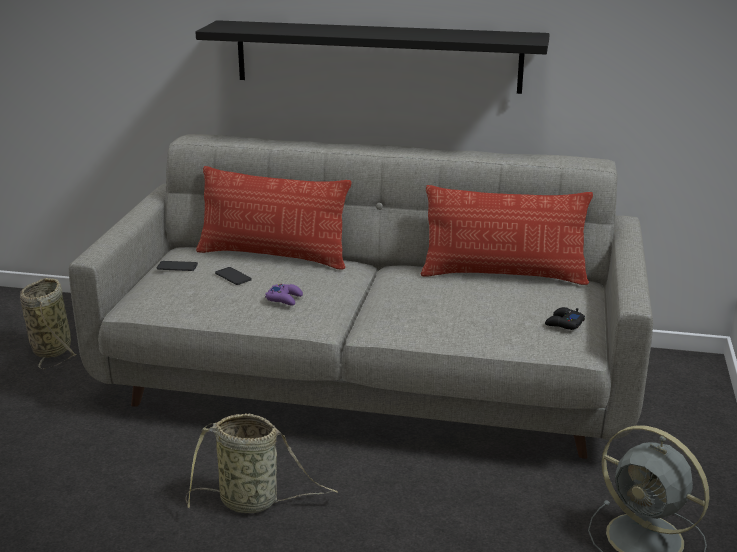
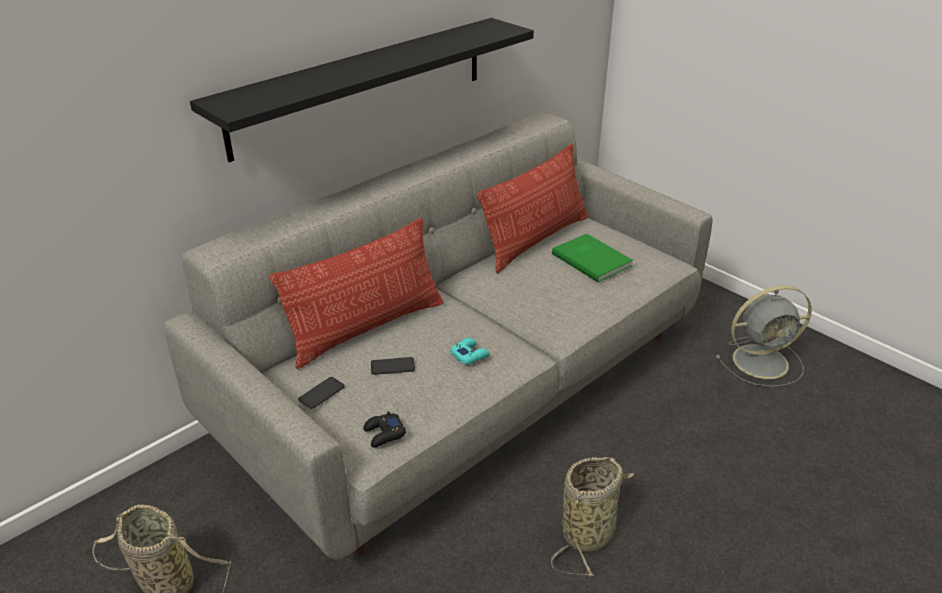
camera: 55 degrees left, 10 degrees up
purple game controller [265,284,303,306] -> turquoise game controller [450,338,490,365]
black game controller [545,307,585,330] -> black game controller moved to [363,411,406,448]
none -> green book [552,234,633,282]

